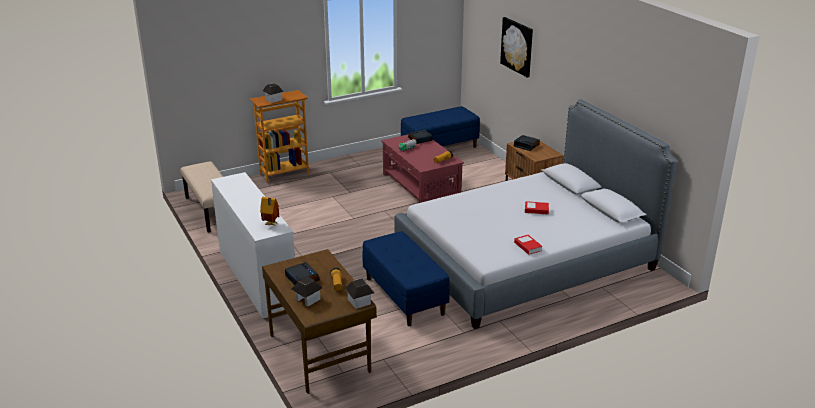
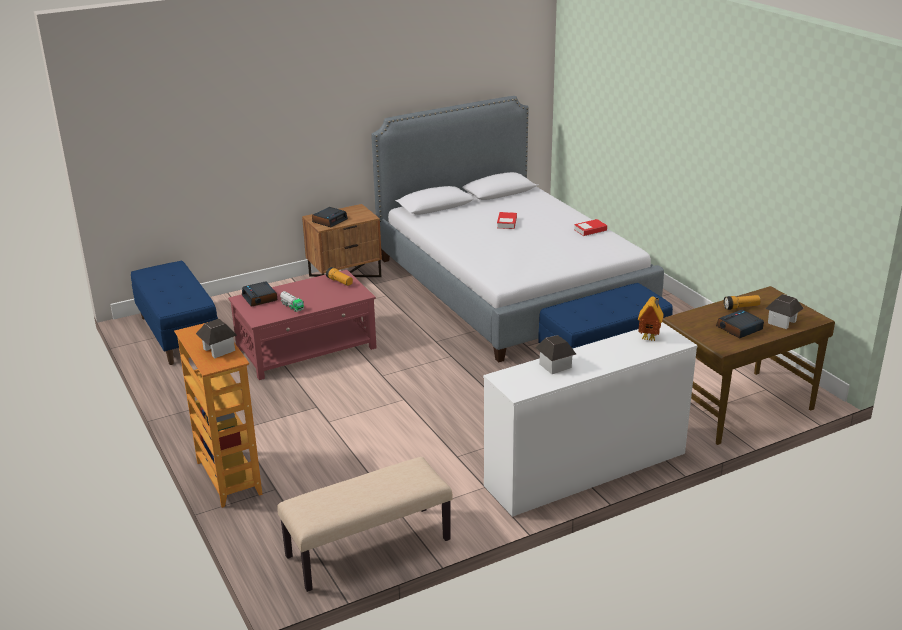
camera: 90 degrees left, 0 degrees up
toy house [345,278,374,309] -> toy house moved to [535,335,576,374]
picture [500,17,533,78] -> none

